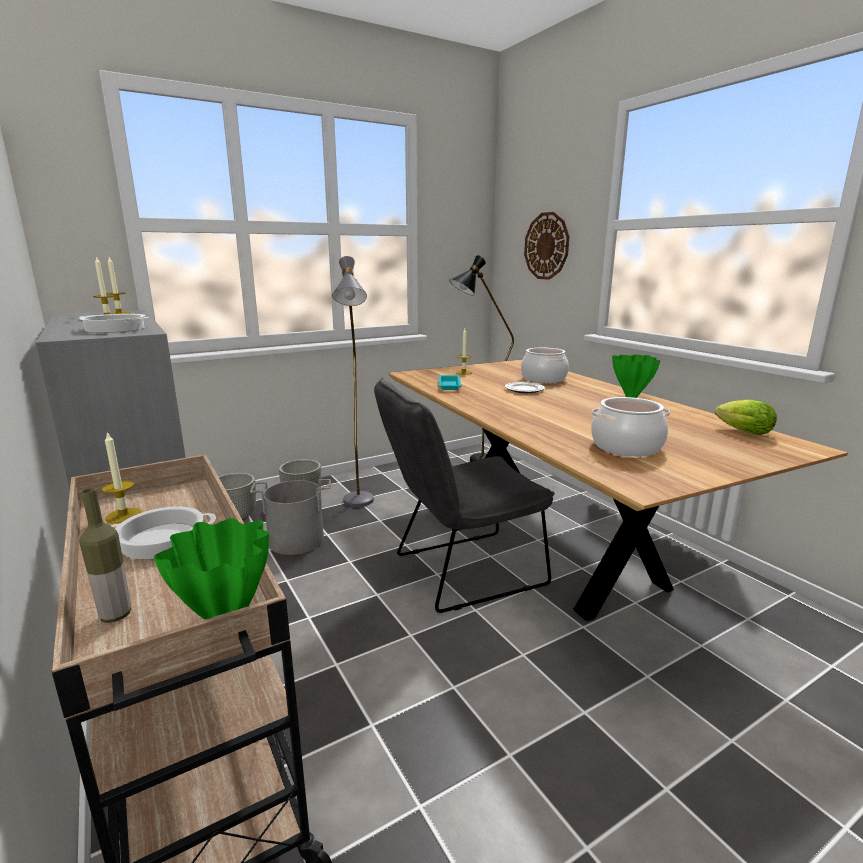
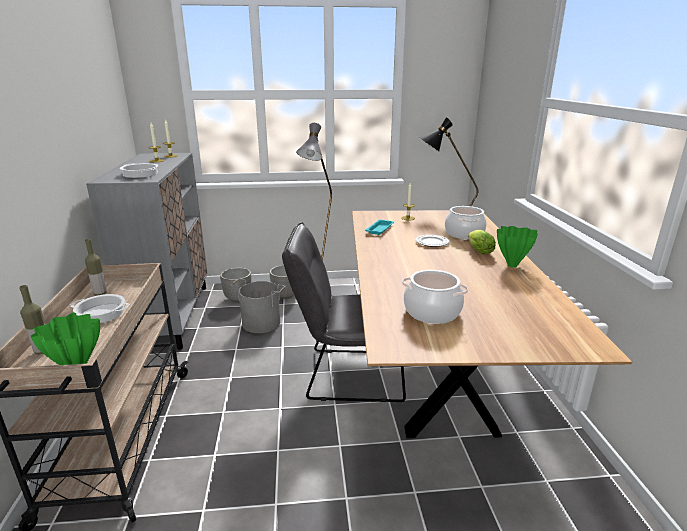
camera: 25 degrees right, 5 degrees up
candle [102,431,142,524] -> bottle [85,239,107,296]
wall clock [524,212,569,280] -> none
lettuce [715,399,777,435] -> lettuce moved to [468,230,496,254]

